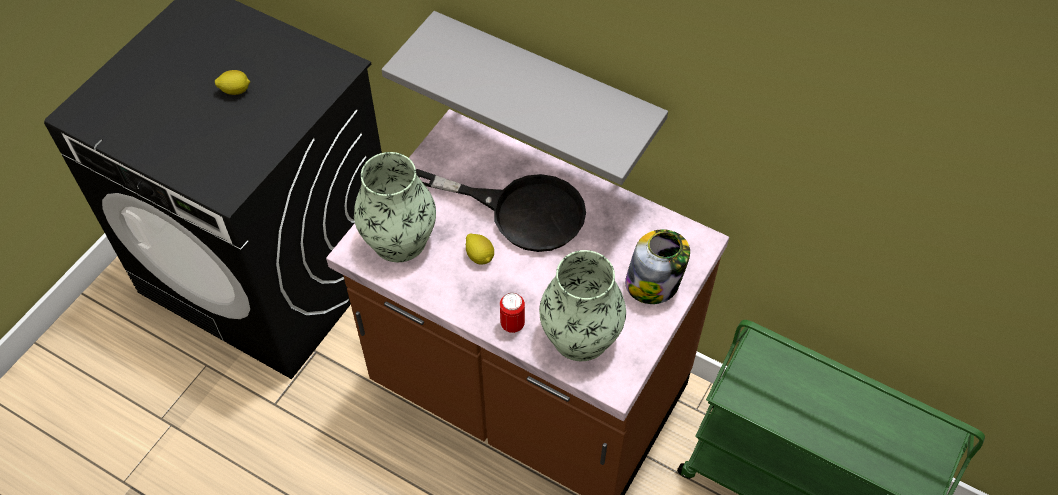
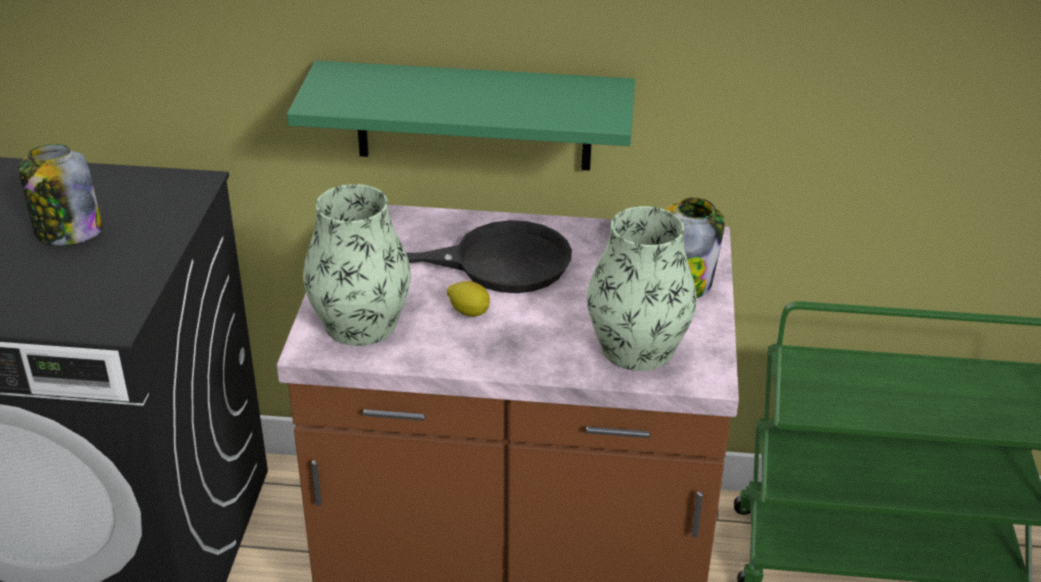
camera: 25 degrees left, 20 degrees down
lemon [215,70,250,95] -> jar [18,144,102,245]
grey shelf [382,11,668,185] -> green shelf [287,61,635,171]
can [500,293,525,333] -> none

